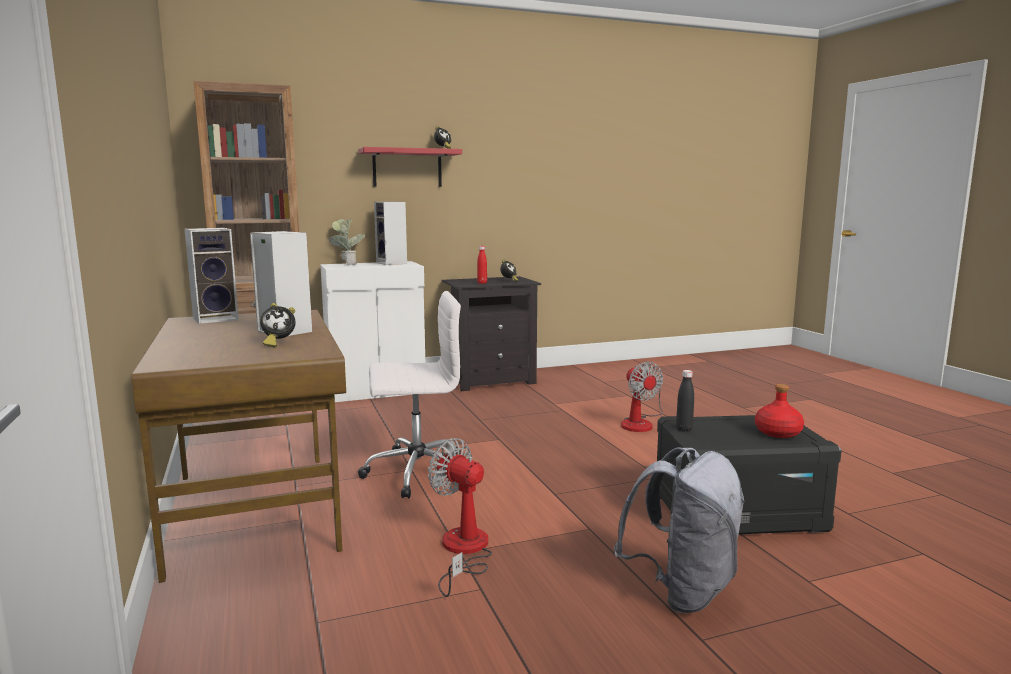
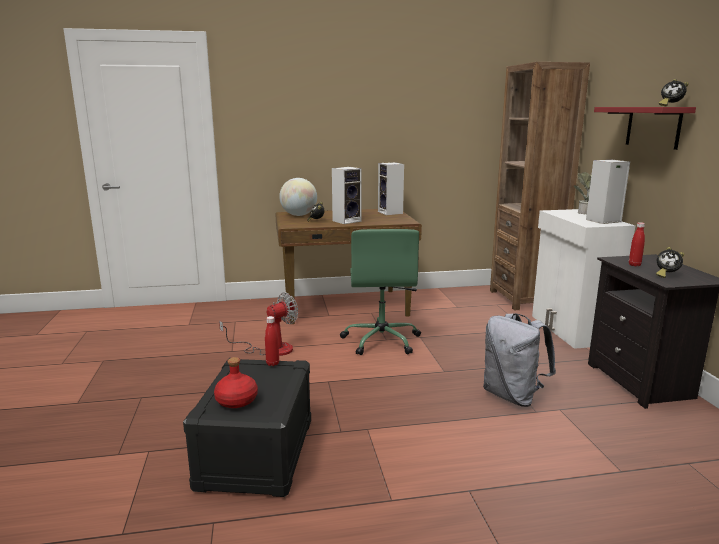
camera: 100 degrees right, 5 degrees up
white office chair [358,291,461,499] -> green office chair [340,229,421,355]
grey backpack [614,448,745,613] -> grey backpack moved to [483,313,556,407]
fan [621,362,663,432] -> none
black bottle [676,370,694,432] -> red bottle [265,316,279,366]
none -> globe [279,178,317,216]

